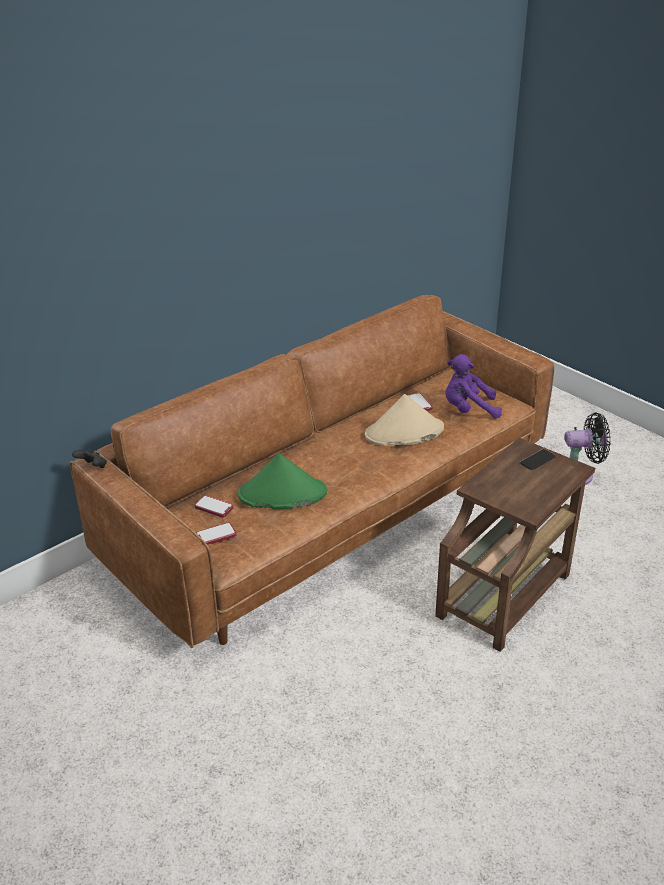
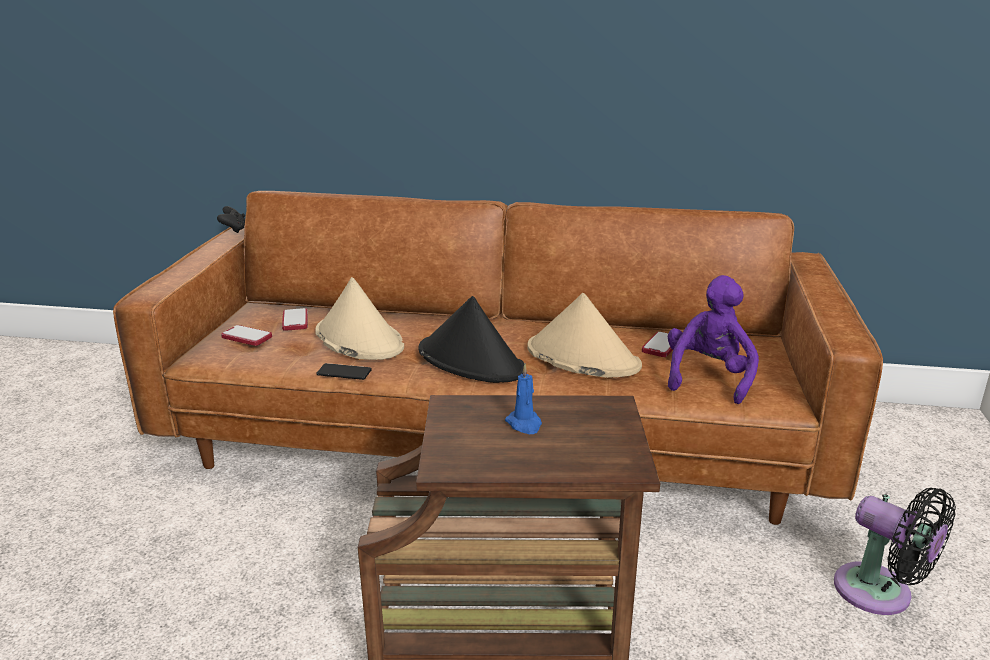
camera: 50 degrees right, 10 degrees down
green hat [238,453,327,509] -> beige hat [315,277,404,360]
purple plush toy [445,354,502,419] -> purple plush toy turned 60 degrees clockwise [668,275,759,404]
phone [520,449,556,470] -> phone moved to [316,363,372,380]
none -> black hat [419,296,524,383]
none -> blue candle [505,364,542,434]

